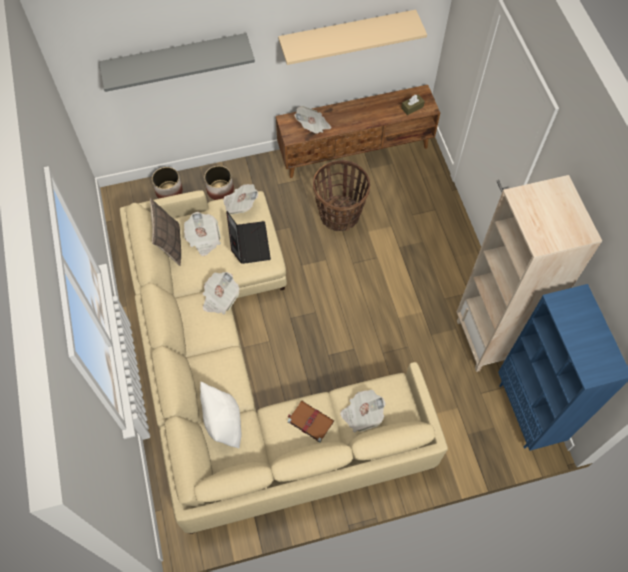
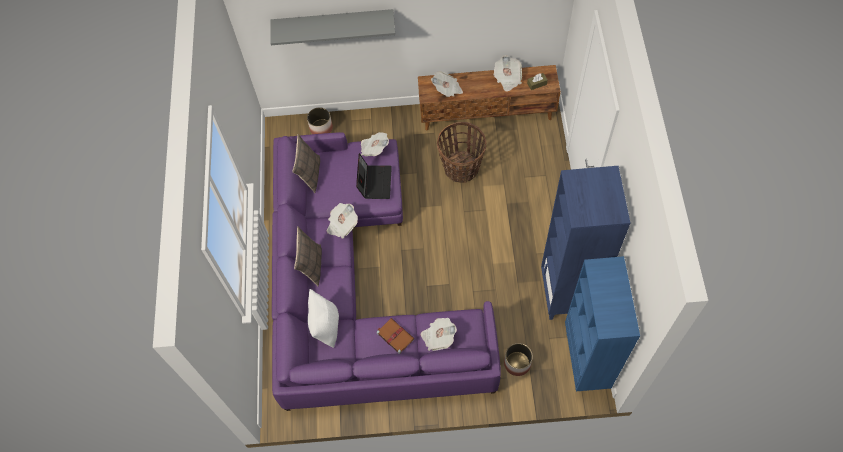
camera: 15 degrees right, 0 degrees up
beige sofa [120,190,448,534] -> purple sofa [272,132,501,411]
newspaper [184,212,221,256] -> newspaper moved to [493,55,522,92]
planter [204,166,234,200] -> planter moved to [504,343,533,376]
beige shelf [278,10,427,65] -> none
beige bookcase [457,175,602,372] -> blue bookcase [541,166,631,320]
none -> pillow [294,227,322,286]

